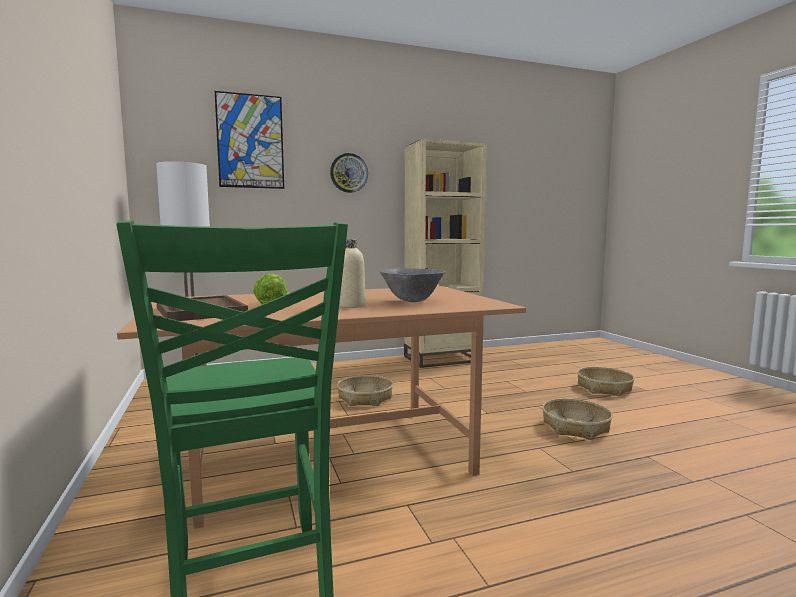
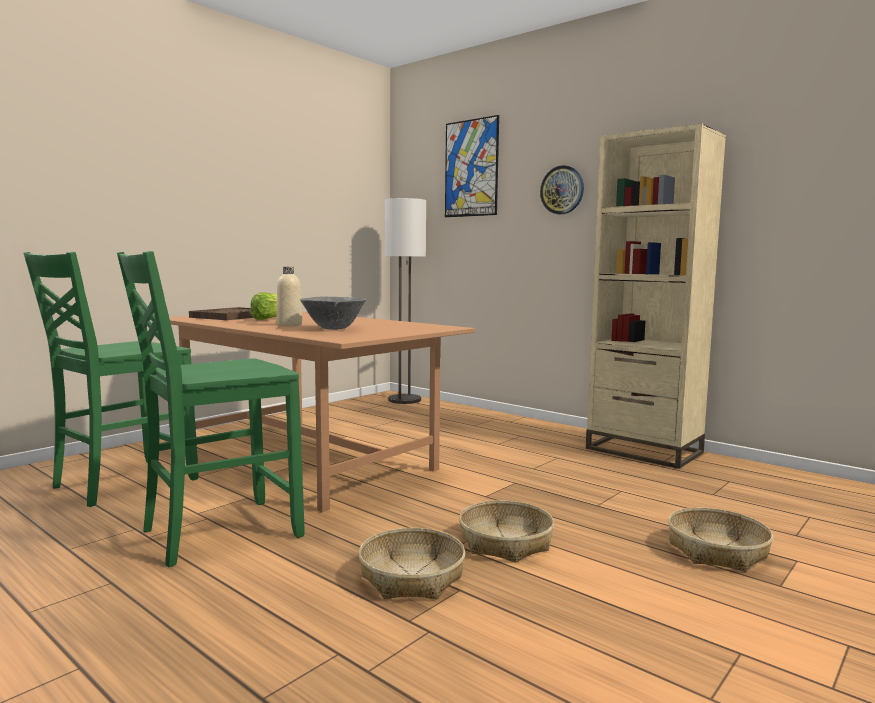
camera: 60 degrees right, 0 degrees up
basket [337,375,393,406] -> basket moved to [358,528,465,599]
none -> green chair [117,251,304,567]

